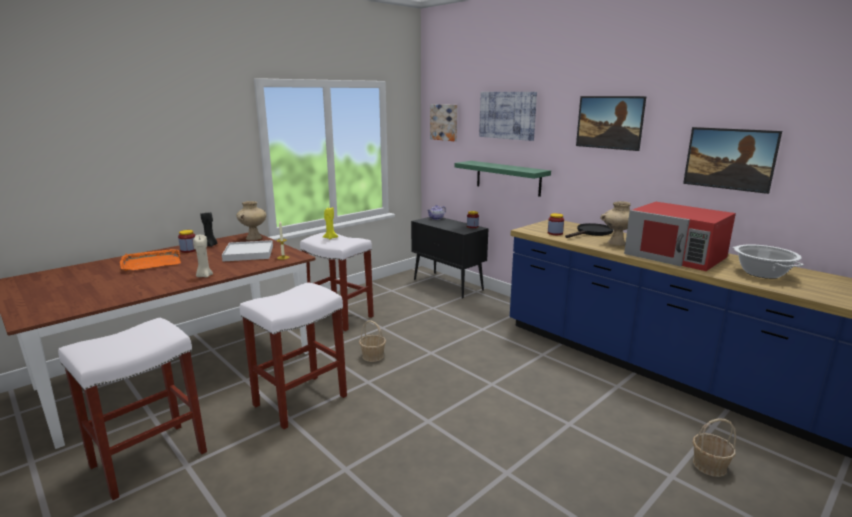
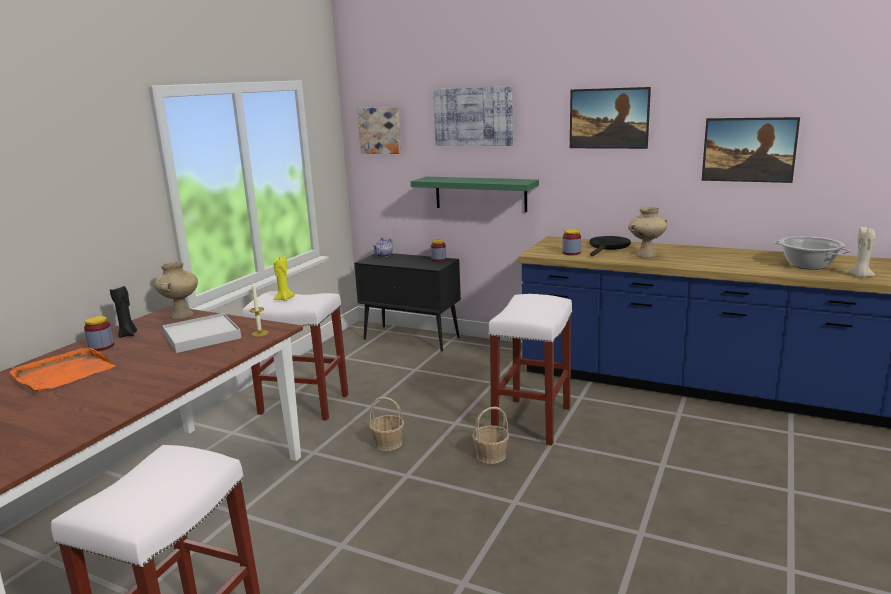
camera: 20 degrees left, 0 degrees up
beige candle [193,235,213,277] -> beige candle moved to [847,226,876,278]
white stool [240,282,347,429] -> white stool moved to [488,294,573,445]
red microwave [624,202,736,271] -> none
basket [693,418,736,477] -> basket moved to [472,407,509,464]

